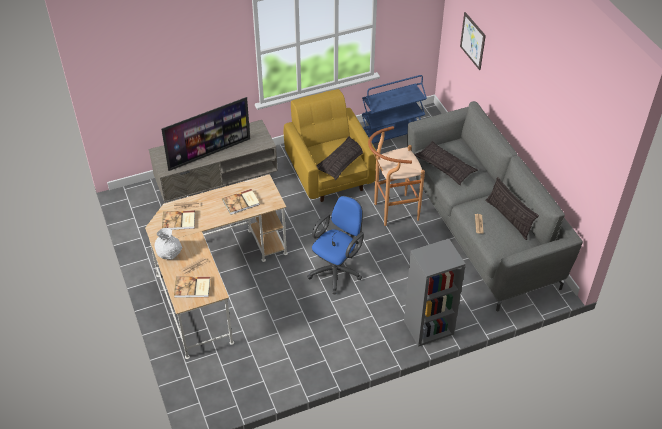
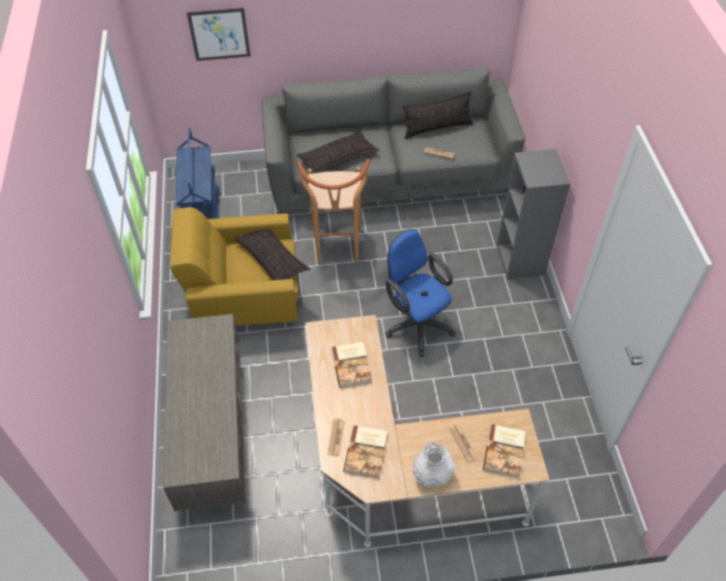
camera: 75 degrees left, 5 degrees up
television [161,97,250,171] -> none

